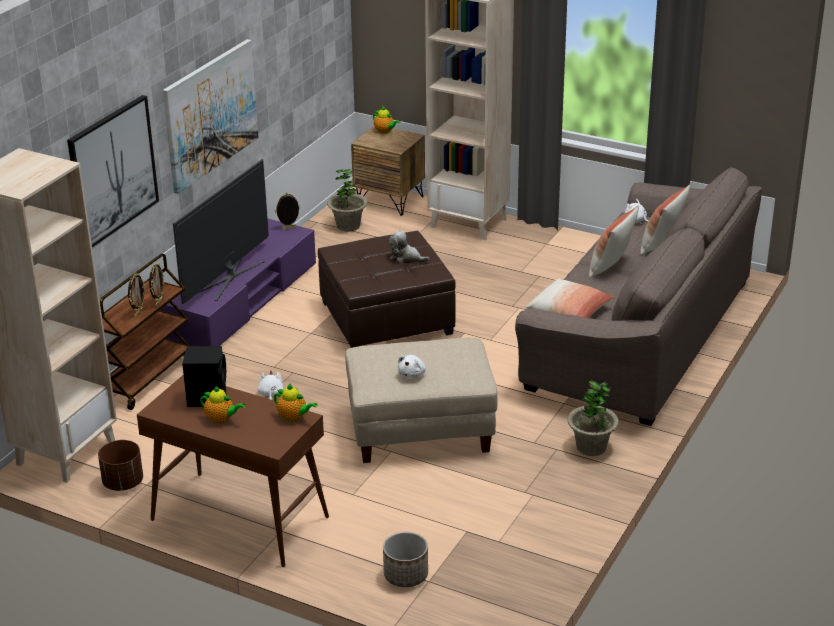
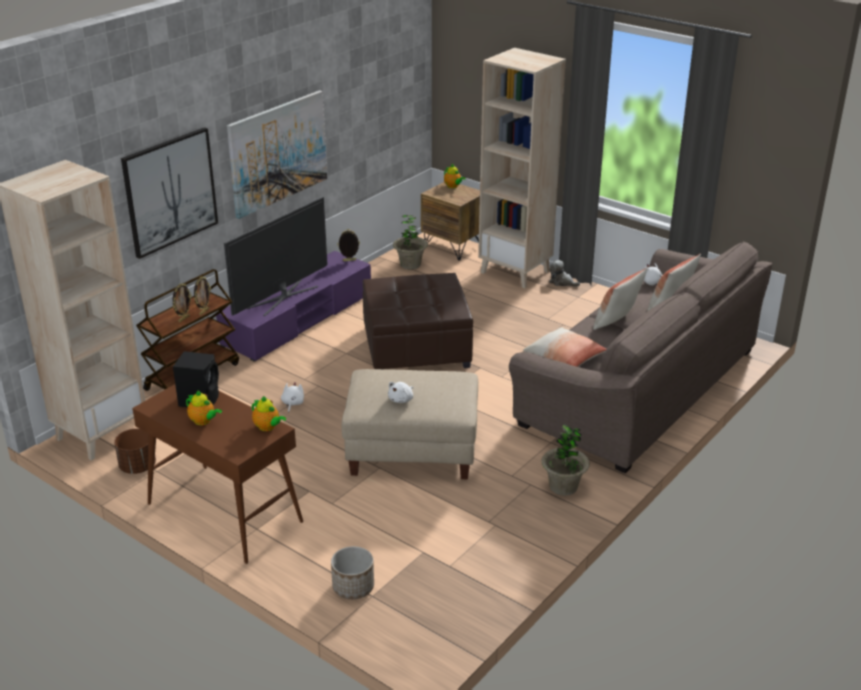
camera: 10 degrees right, 0 degrees up
plush toy [389,231,429,264] -> plush toy moved to [549,260,580,287]

